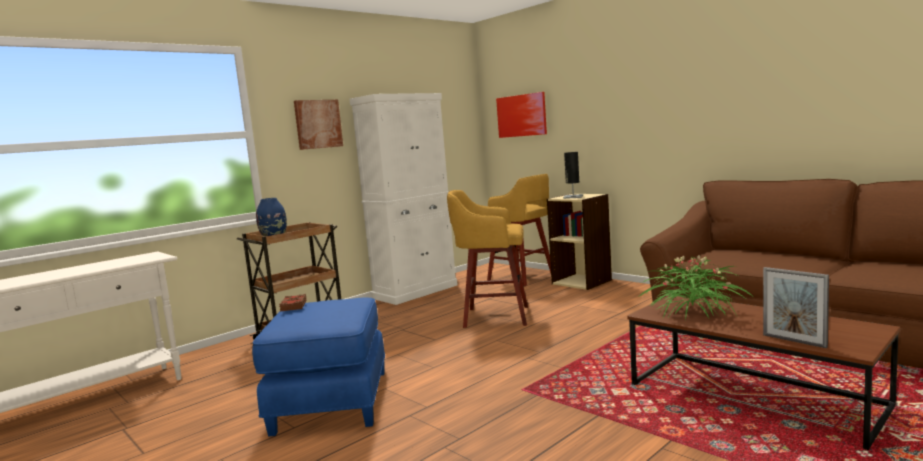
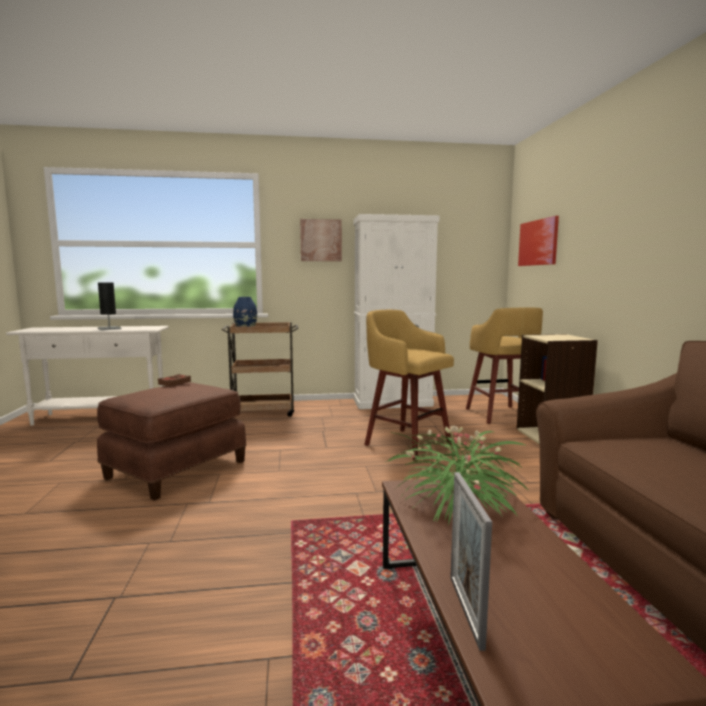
camera: 35 degrees right, 0 degrees up
blue ottoman [252,297,385,437] -> brown ottoman [97,382,246,501]
black table lamp [563,152,583,199] -> black table lamp moved to [98,283,121,330]

